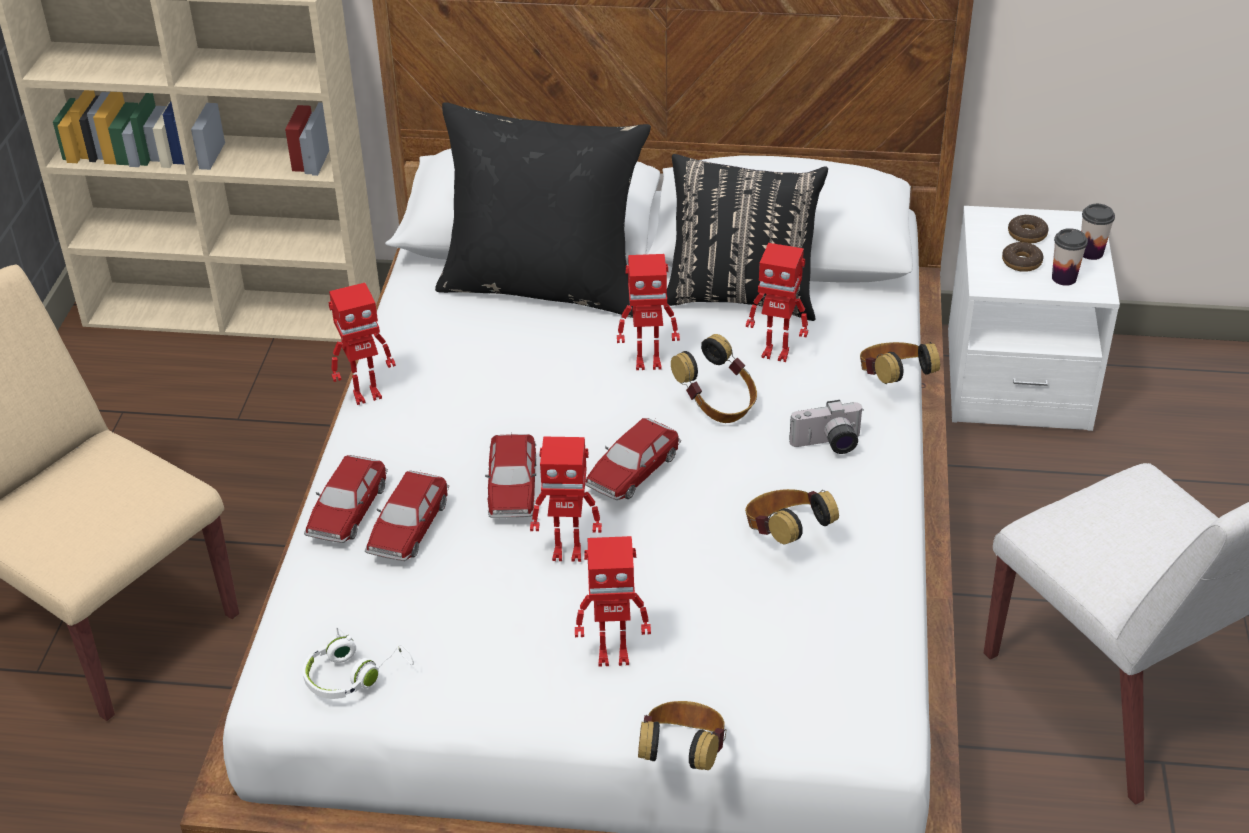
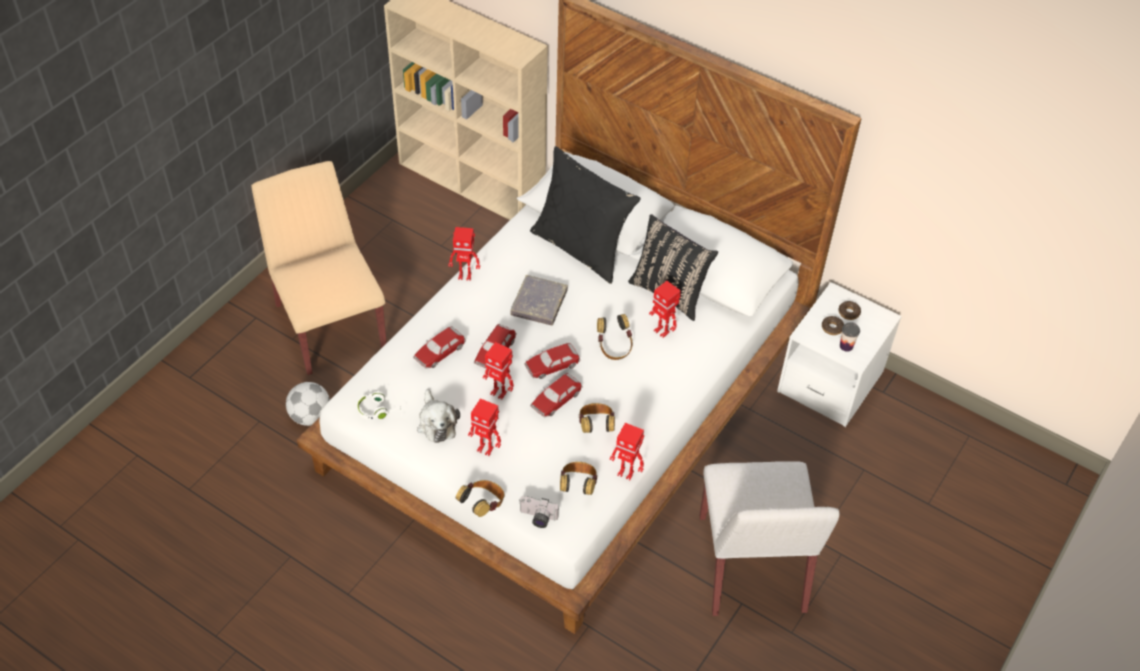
camera: 25 degrees right, 10 degrees up
toy car [304,455,388,543] -> toy car moved to [530,373,583,417]
toy robot [617,254,680,370] -> toy robot moved to [610,423,644,480]
camera [789,400,864,454] -> camera moved to [520,496,559,528]
headphones [860,342,940,384] -> headphones moved to [560,462,598,495]
cup [1081,204,1115,260] -> none
none -> football [286,382,330,426]
none -> plush toy [417,389,460,443]
none -> grey book [510,275,568,325]

